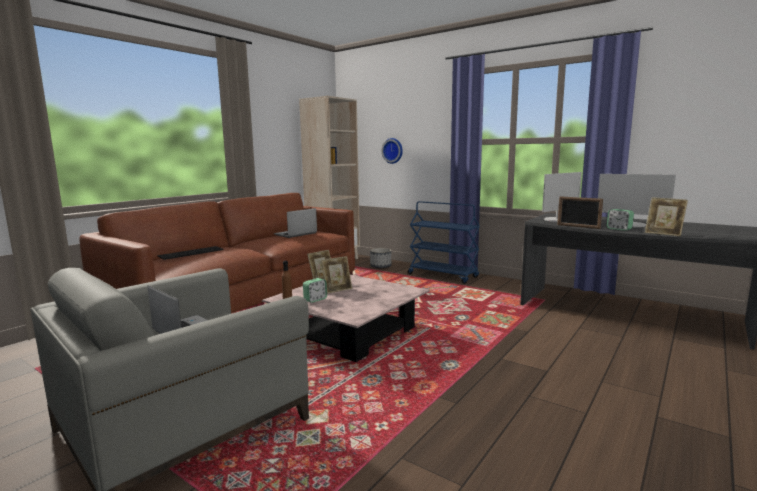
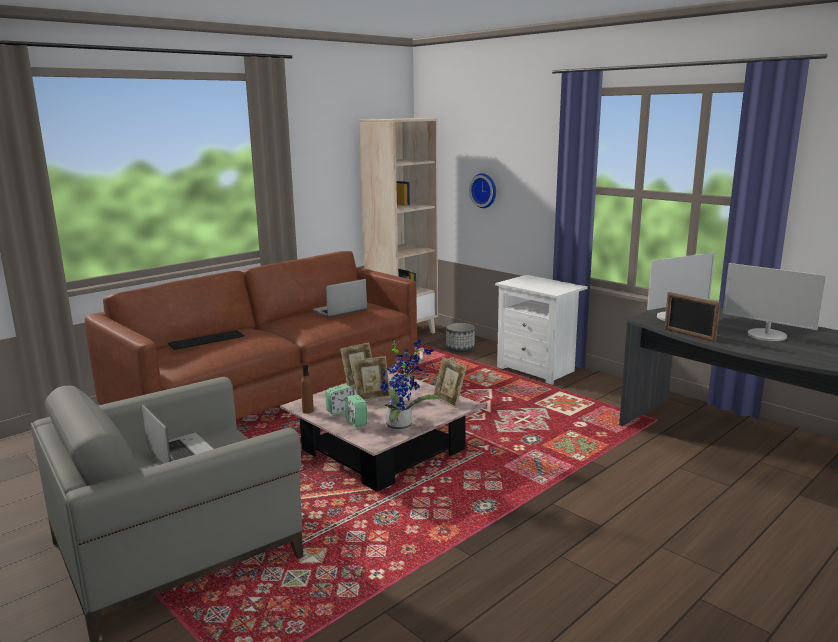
camera: 10 degrees right, 5 degrees up
blue cart [408,201,480,284] -> white nightstand [495,275,588,385]
alarm clock [606,209,634,231] -> alarm clock moved to [345,395,367,427]
picture frame [645,197,688,236] -> picture frame moved to [433,357,467,408]
none -> potted plant [374,340,440,431]

